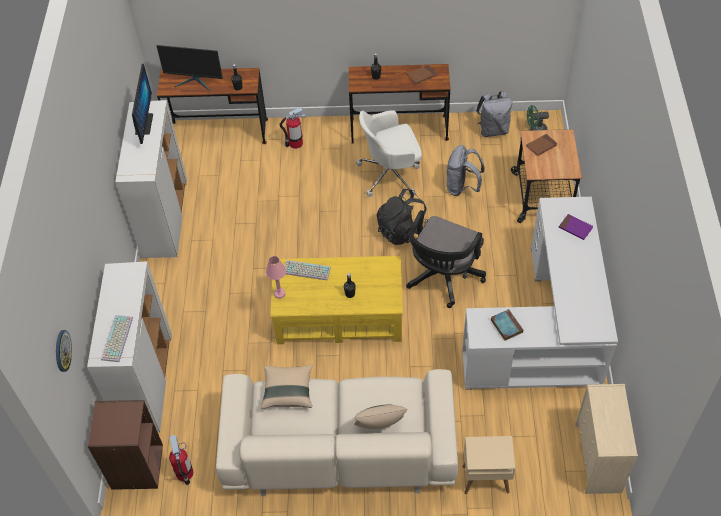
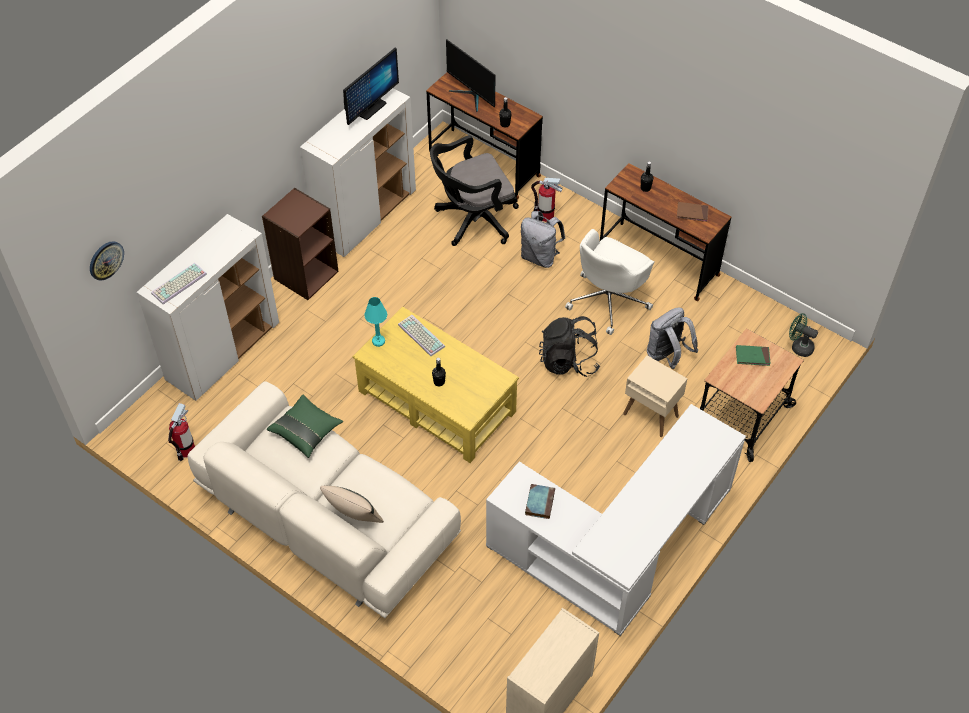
camera: 35 degrees right, 0 degrees up
brown bookcase [88,400,163,490] -> brown bookcase moved to [262,187,339,300]
beige pillow [261,364,313,409] -> green pillow [267,394,343,458]
pink table lamp [266,256,286,299] -> turquoise table lamp [364,297,387,347]
white office chair [356,110,422,197] -> white office chair turned 75 degrees counterclockwise [565,229,655,335]
black office chair [406,210,486,308] -> black office chair moved to [430,135,519,246]
beige side table [462,436,515,494] -> beige side table moved to [623,355,687,437]
grey backpack [476,91,512,137] -> grey backpack moved to [521,211,565,268]
brown book [526,134,558,156] -> green book [736,345,771,366]
purple book [559,214,593,240] -> none

